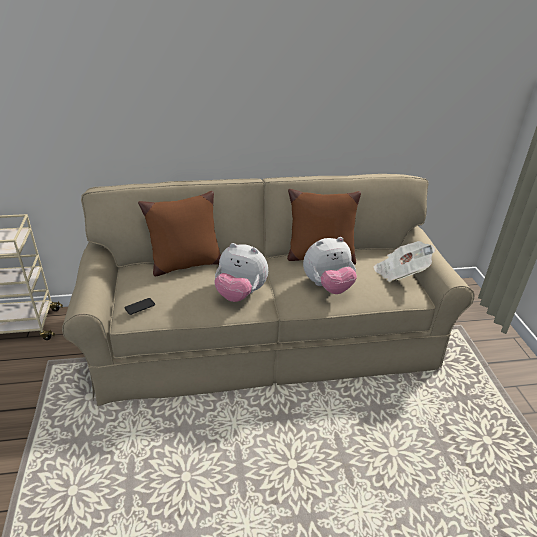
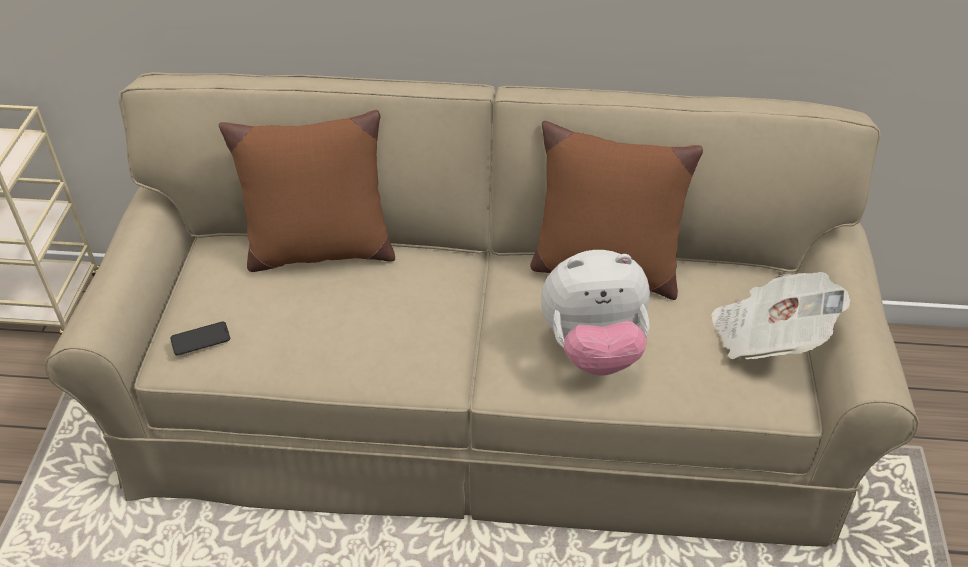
camera: 15 degrees right, 10 degrees up
plush toy [214,243,268,302] -> none

